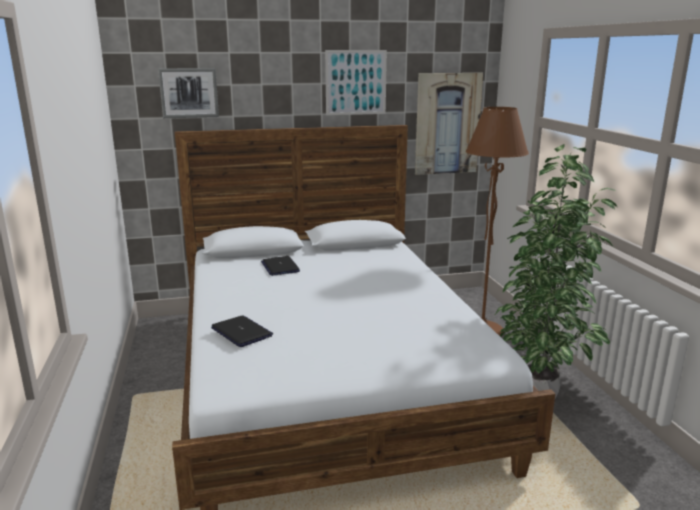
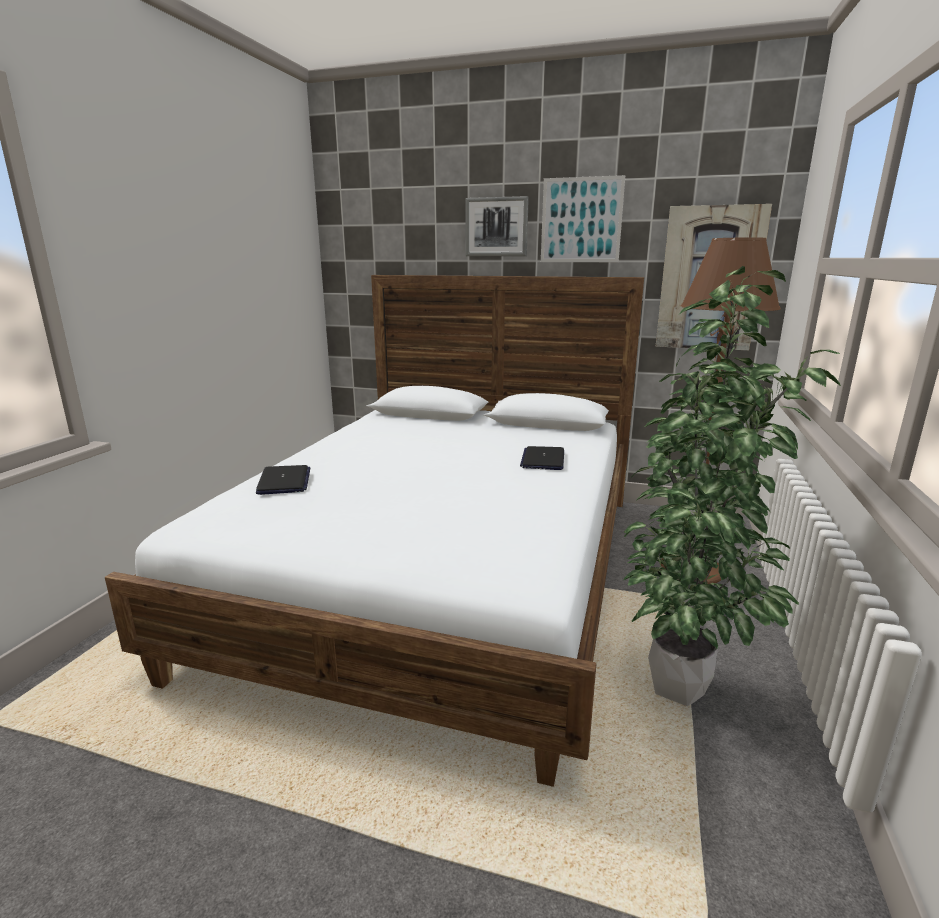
camera: 30 degrees right, 0 degrees up
picture [158,68,219,118] -> picture moved to [466,196,529,256]
laptop [261,256,300,276] -> laptop moved to [520,446,564,470]

